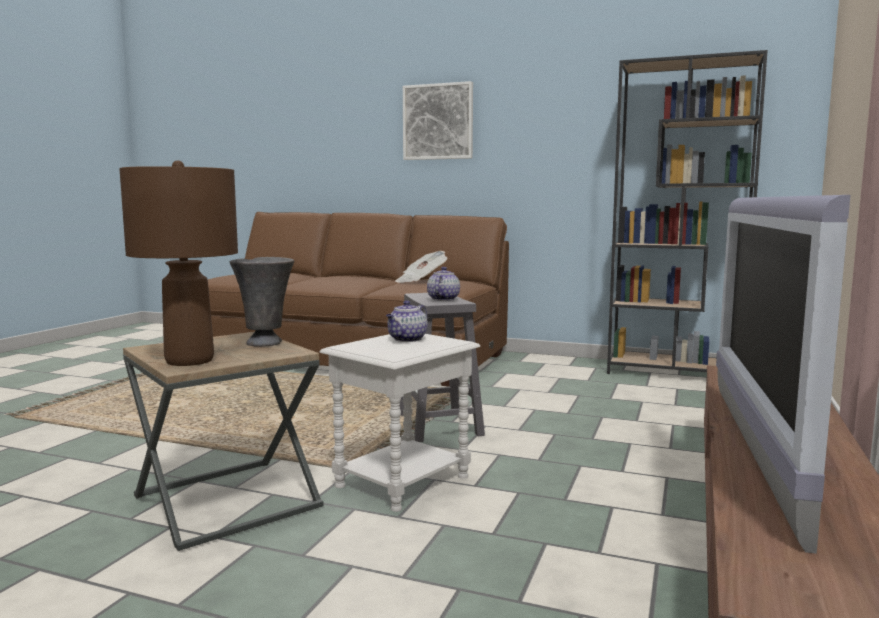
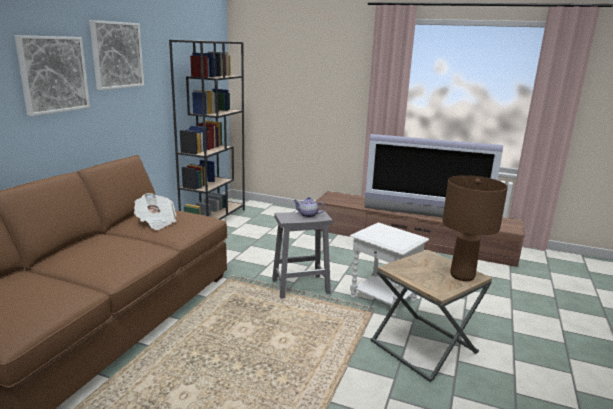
camera: 90 degrees left, 10 degrees up
grey vase [230,257,294,347] -> none
teapot [386,301,428,342] -> none
none -> picture [89,20,144,90]

